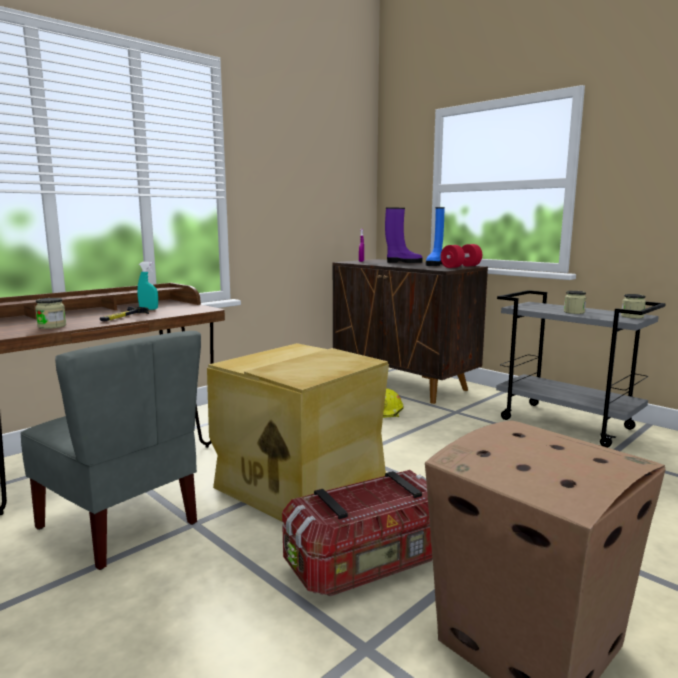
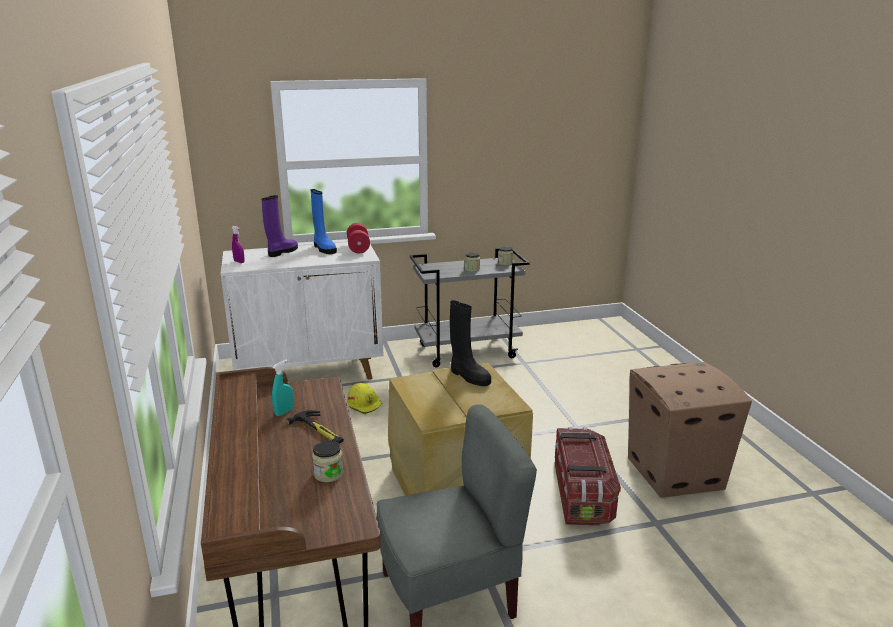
camera: 60 degrees left, 10 degrees up
brown cabinet [333,259,488,404] -> white cabinet [220,242,384,380]
none -> black boot [450,300,491,386]

